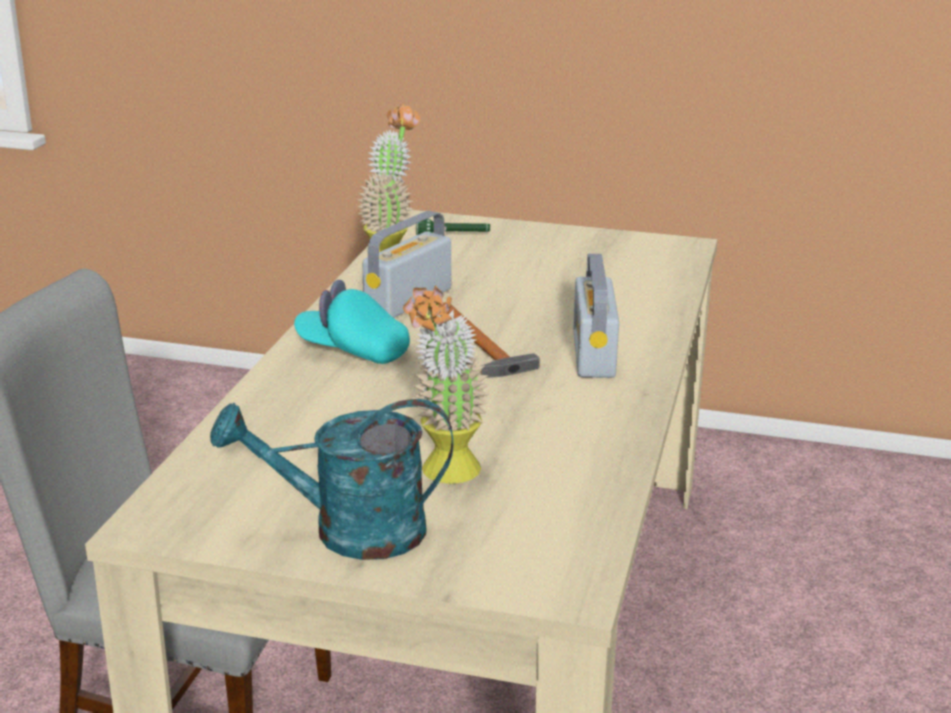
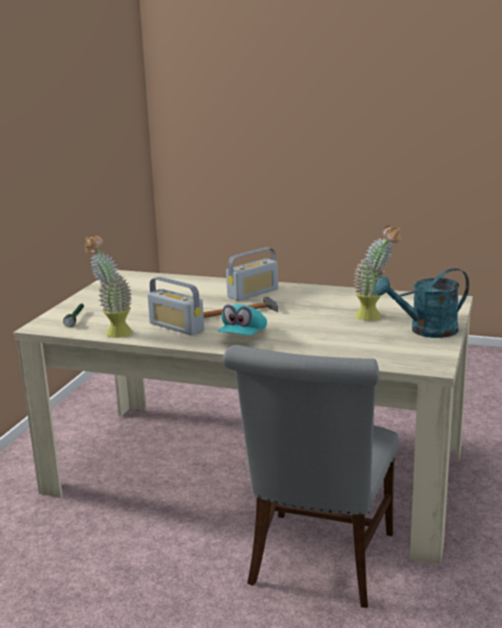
camera: 85 degrees left, 5 degrees down
turquoise watering can [210,399,454,560] -> turquoise watering can turned 75 degrees clockwise [374,268,469,338]
radio [573,254,619,378] -> radio turned 45 degrees counterclockwise [226,247,278,301]

